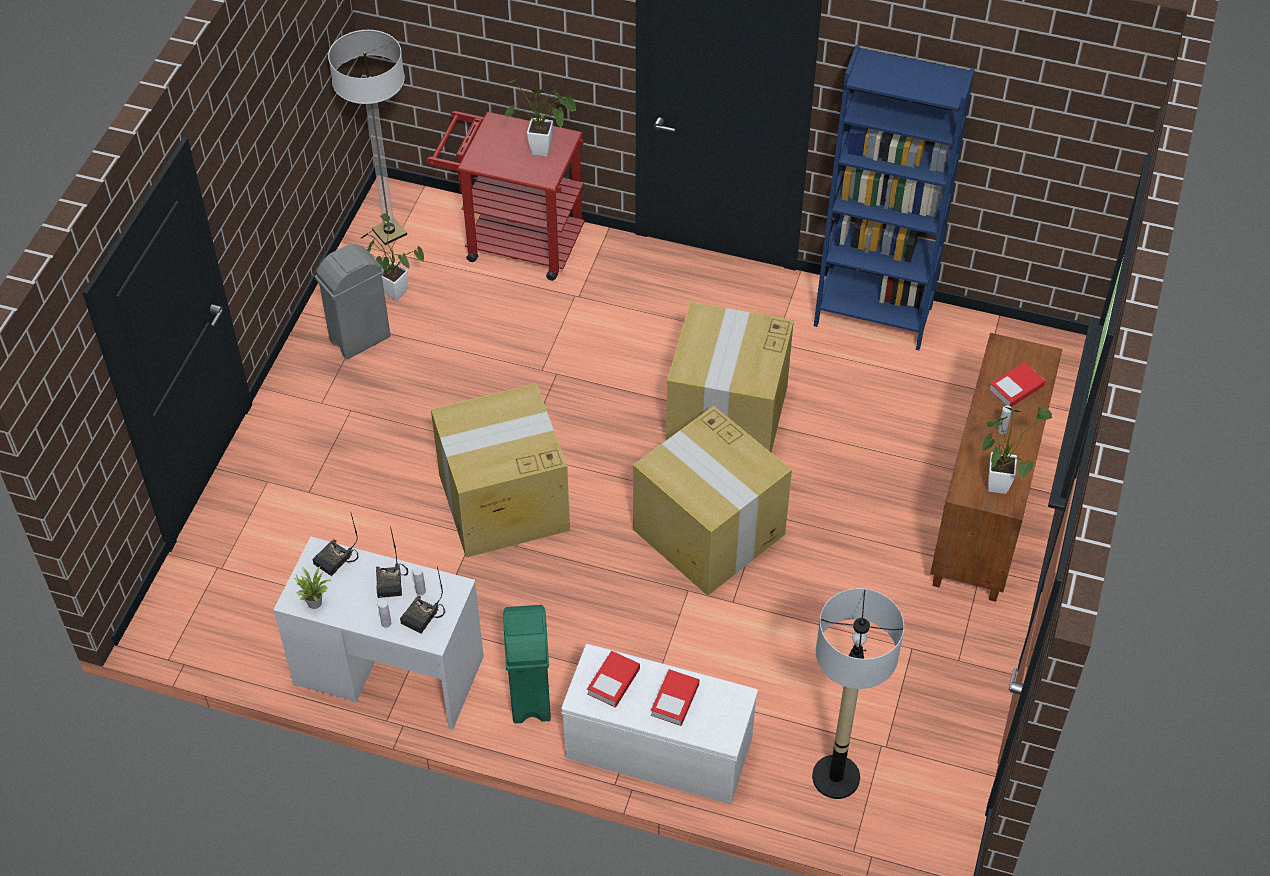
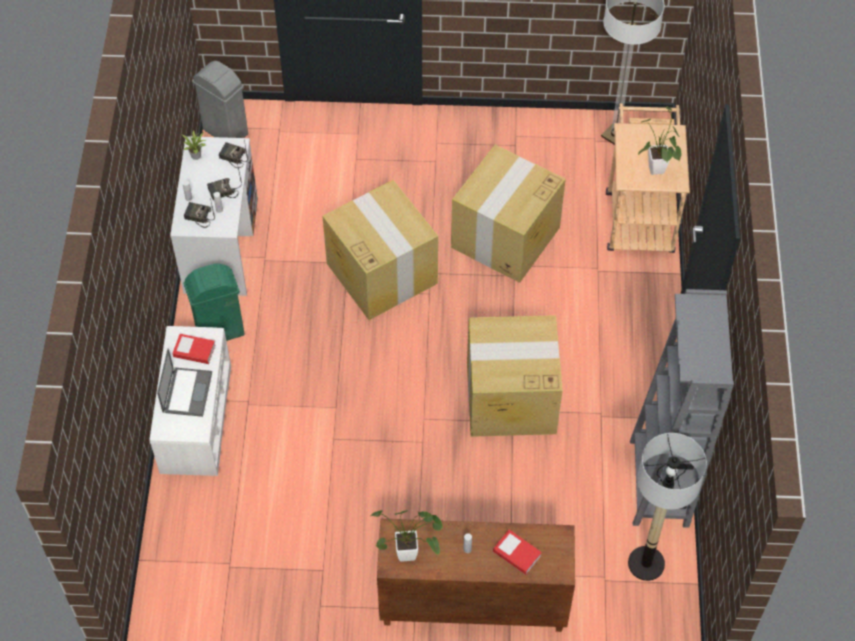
camera: 75 degrees right, 5 degrees up
grey trash can [315,244,390,360] -> grey trash can moved to [192,61,248,138]
potted plant [361,213,424,301] -> none
red cart [426,111,585,281] -> beige cart [606,103,690,253]
cardboard box [633,406,792,596] -> cardboard box moved to [451,145,566,283]
book [651,669,699,726] -> laptop [157,348,212,417]
floor lamp [812,588,904,799] -> floor lamp moved to [628,433,707,581]
blue bookcase [814,45,975,350] -> grey bookcase [630,289,734,528]

